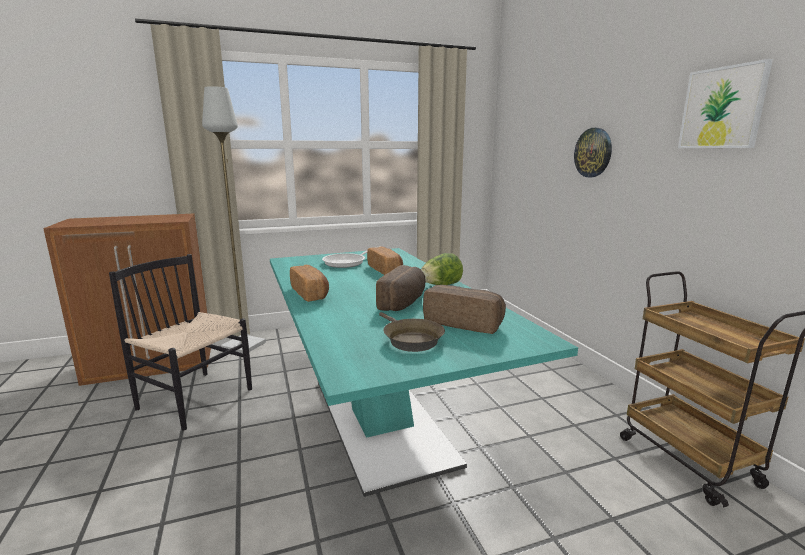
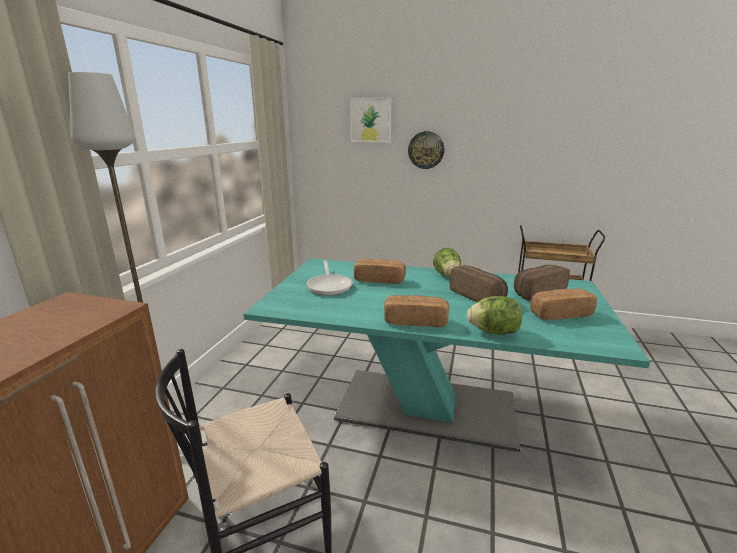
camera: 55 degrees left, 5 degrees up
brown frying pan [379,312,445,352] -> bread [530,289,597,320]
picture [678,59,773,148] -> picture moved to [350,97,391,142]
none -> lettuce [467,296,522,335]

